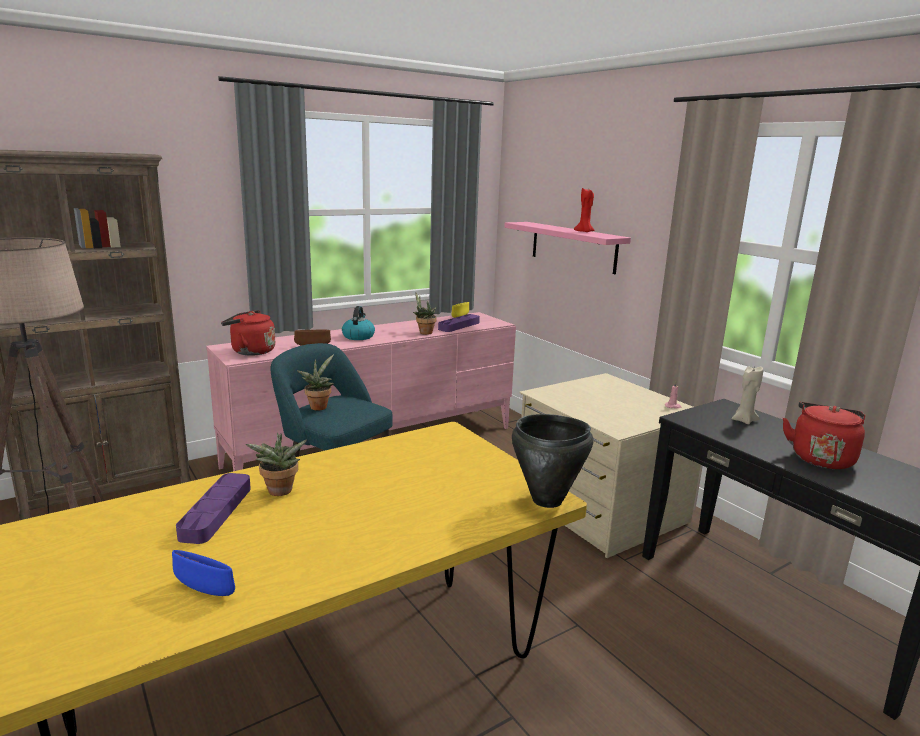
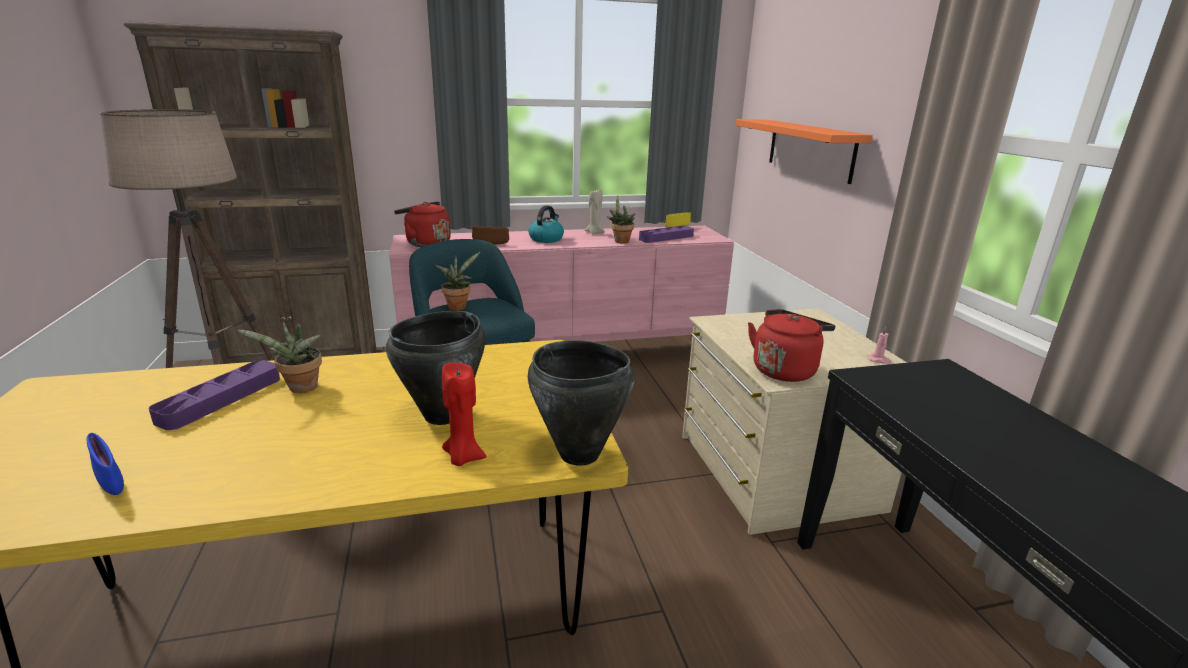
camera: 20 degrees right, 5 degrees up
pink shelf [504,222,631,274] -> orange shelf [736,119,873,184]
red candle [574,187,594,232] -> red candle moved to [442,362,487,466]
beige candle [731,365,763,424] -> beige candle moved to [585,190,605,234]
red kettle [783,402,865,469] -> red kettle moved to [748,309,835,382]
none -> black cooking pot [386,311,485,425]

